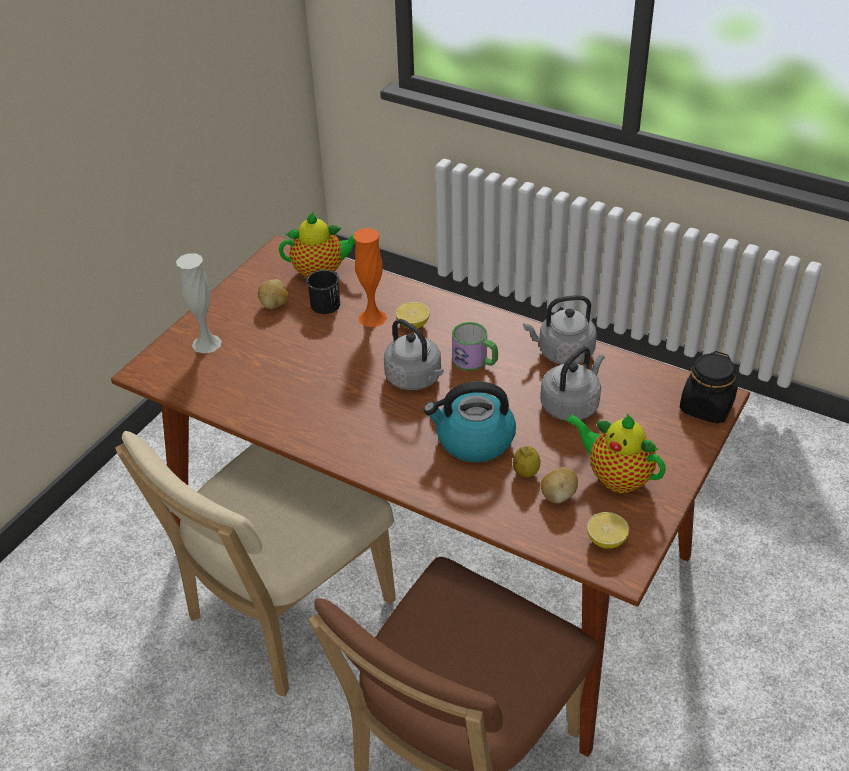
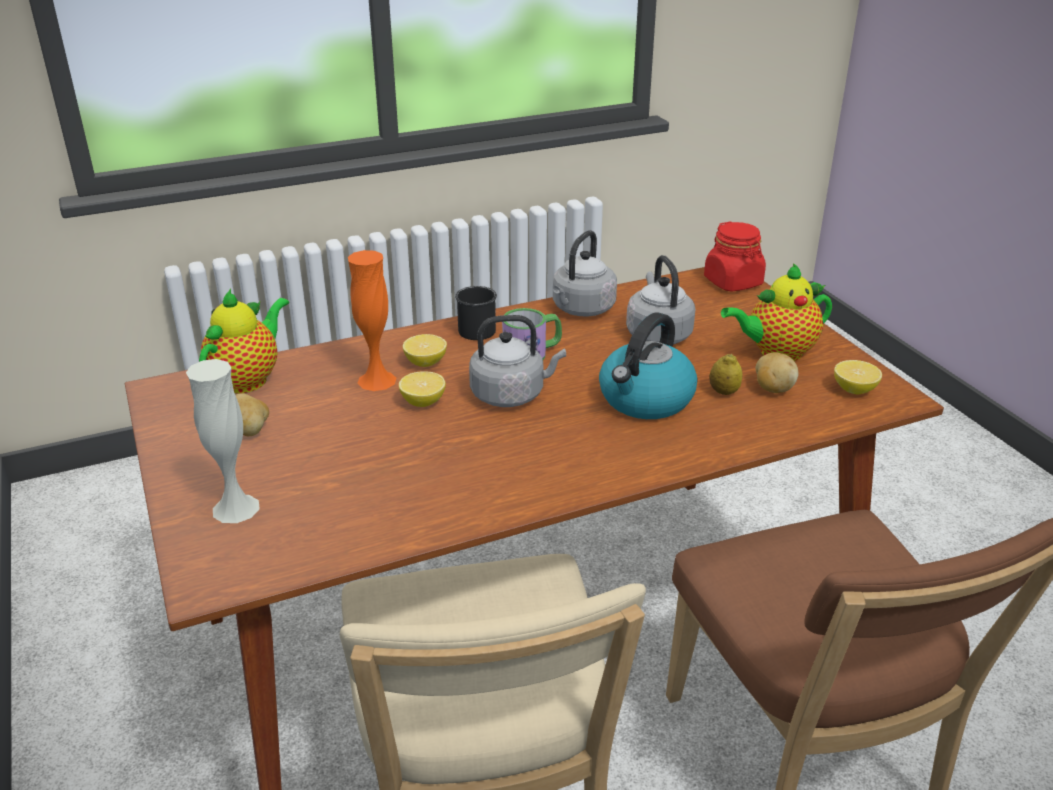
camera: 55 degrees left, 10 degrees down
black mug [306,270,340,314] -> black mug moved to [455,286,497,340]
black jar [680,351,738,424] -> red jar [704,221,766,292]
none -> lemon [399,371,446,407]

